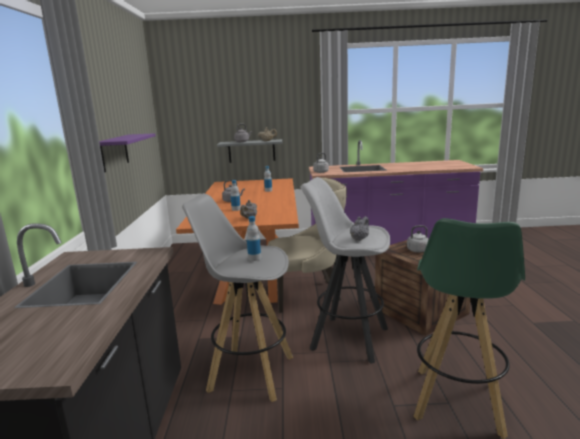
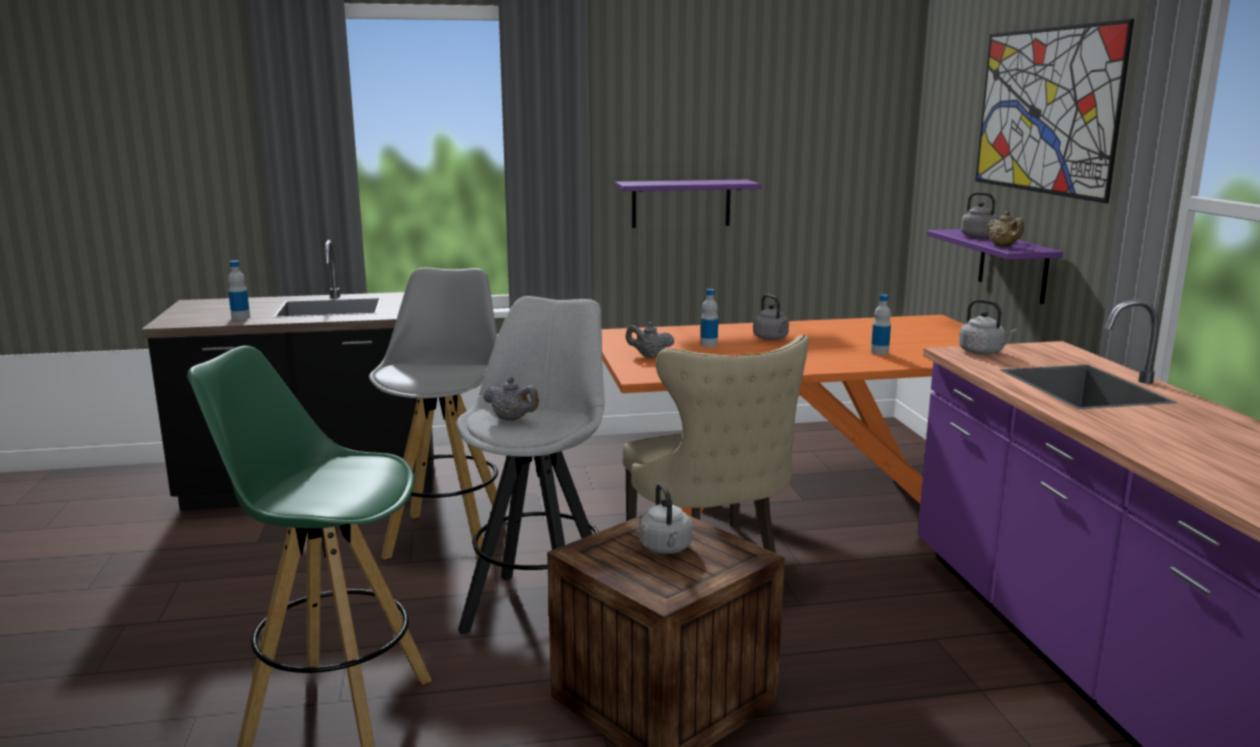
camera: 80 degrees right, 0 degrees up
grey shelf [217,139,282,163] -> purple shelf [927,229,1064,304]
bottle [247,216,261,261] -> bottle moved to [228,260,250,320]
none -> picture [975,19,1134,203]

